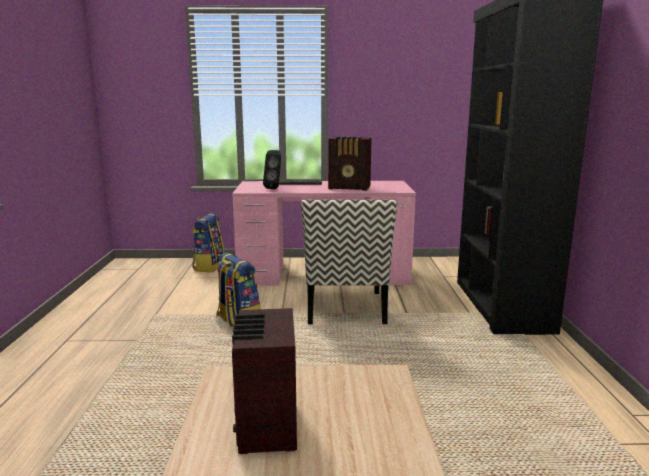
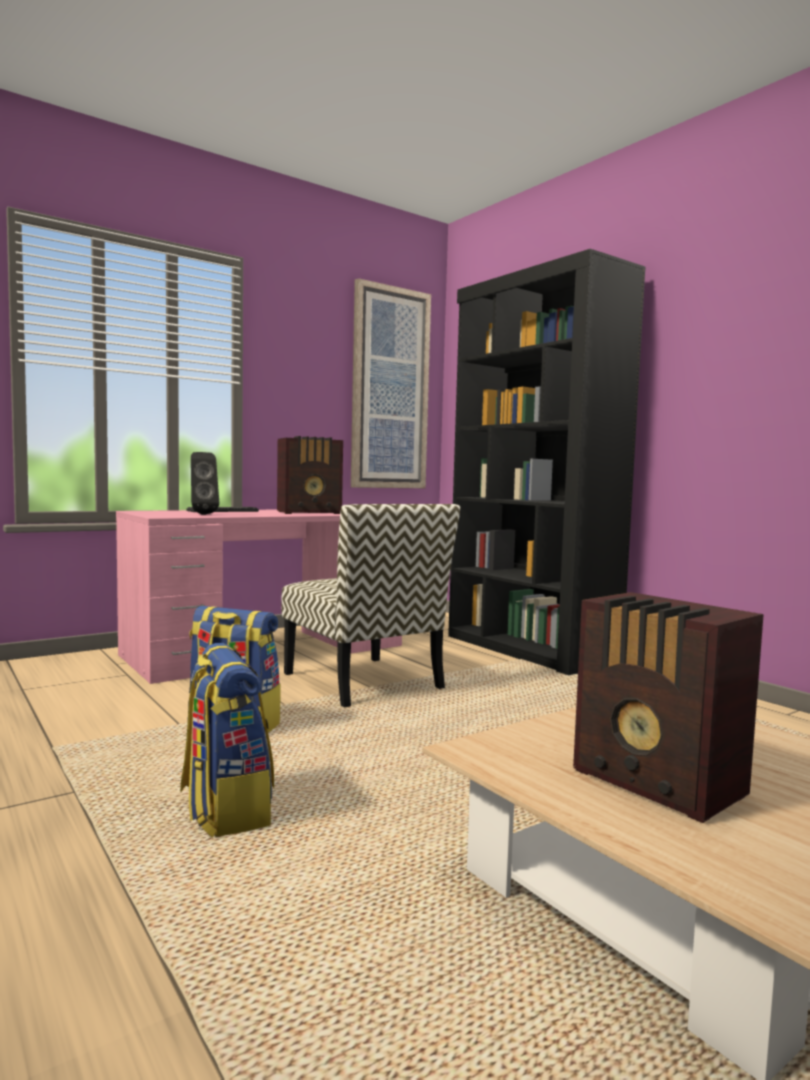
camera: 35 degrees left, 10 degrees down
backpack [192,213,224,272] -> backpack moved to [180,643,274,838]
none -> picture [351,278,431,488]

